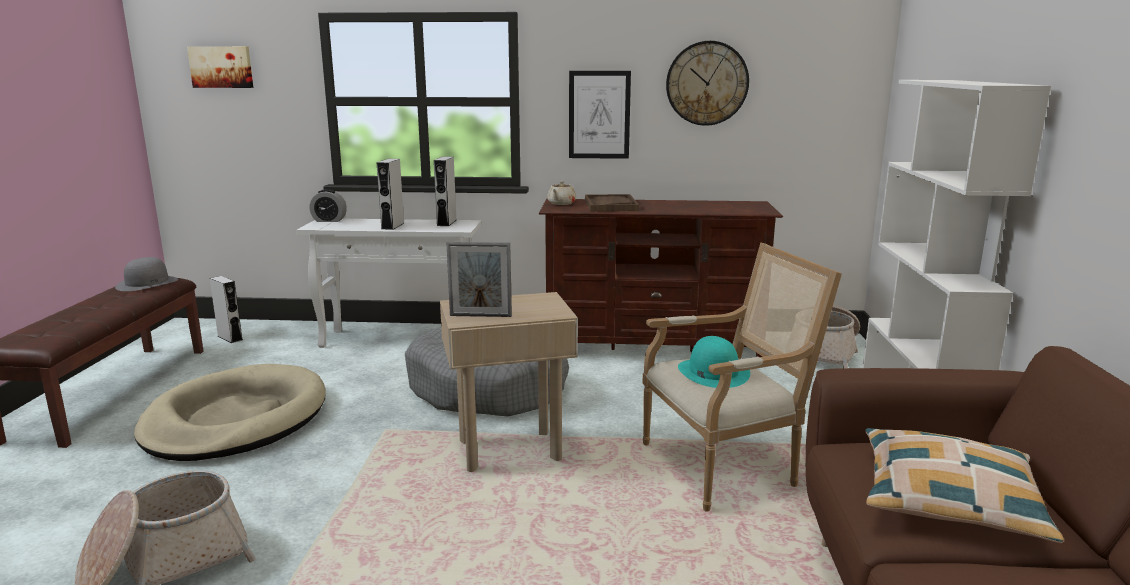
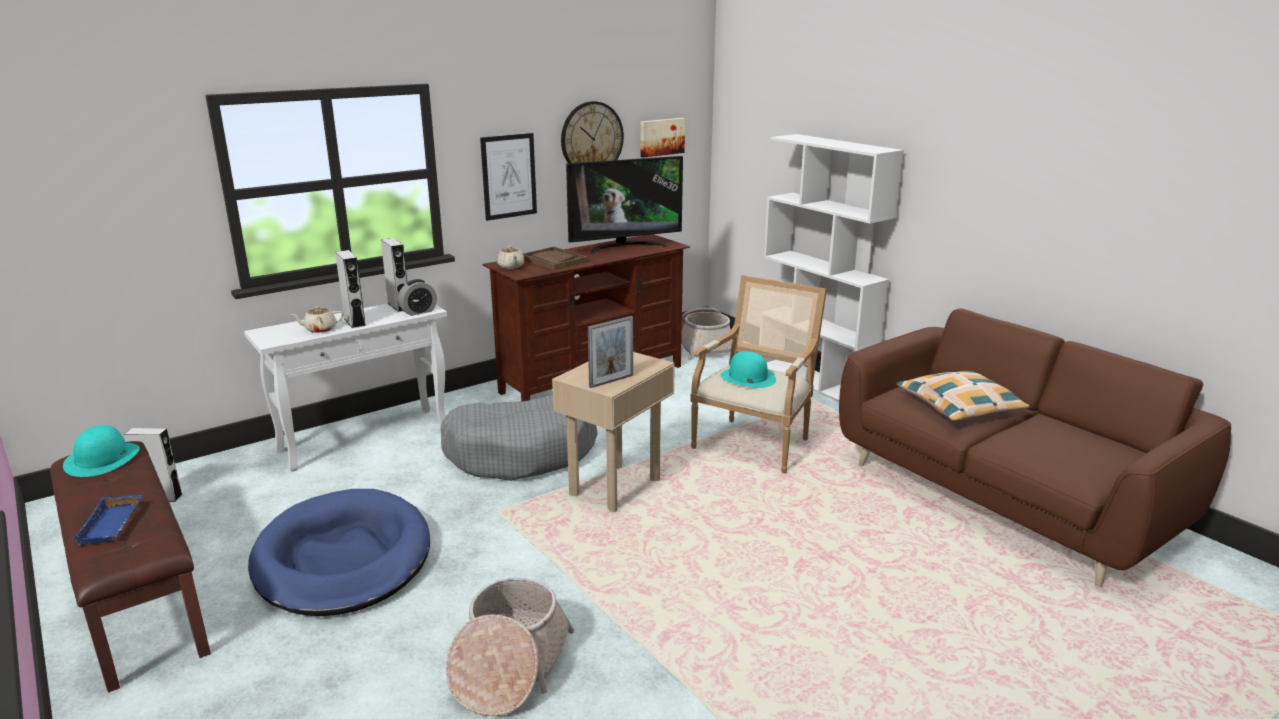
camera: 40 degrees left, 5 degrees up
grey hat [115,257,178,291] -> turquoise hat [63,425,140,477]
beige dog bed [134,364,326,461] -> blue dog bed [248,489,430,616]
picture [187,46,253,88] -> picture moved to [641,118,685,158]
alarm clock [309,189,347,222] -> alarm clock moved to [398,279,437,316]
none -> blue tray [72,495,143,546]
none -> beige teapot [290,306,344,333]
none -> television [566,156,683,254]

